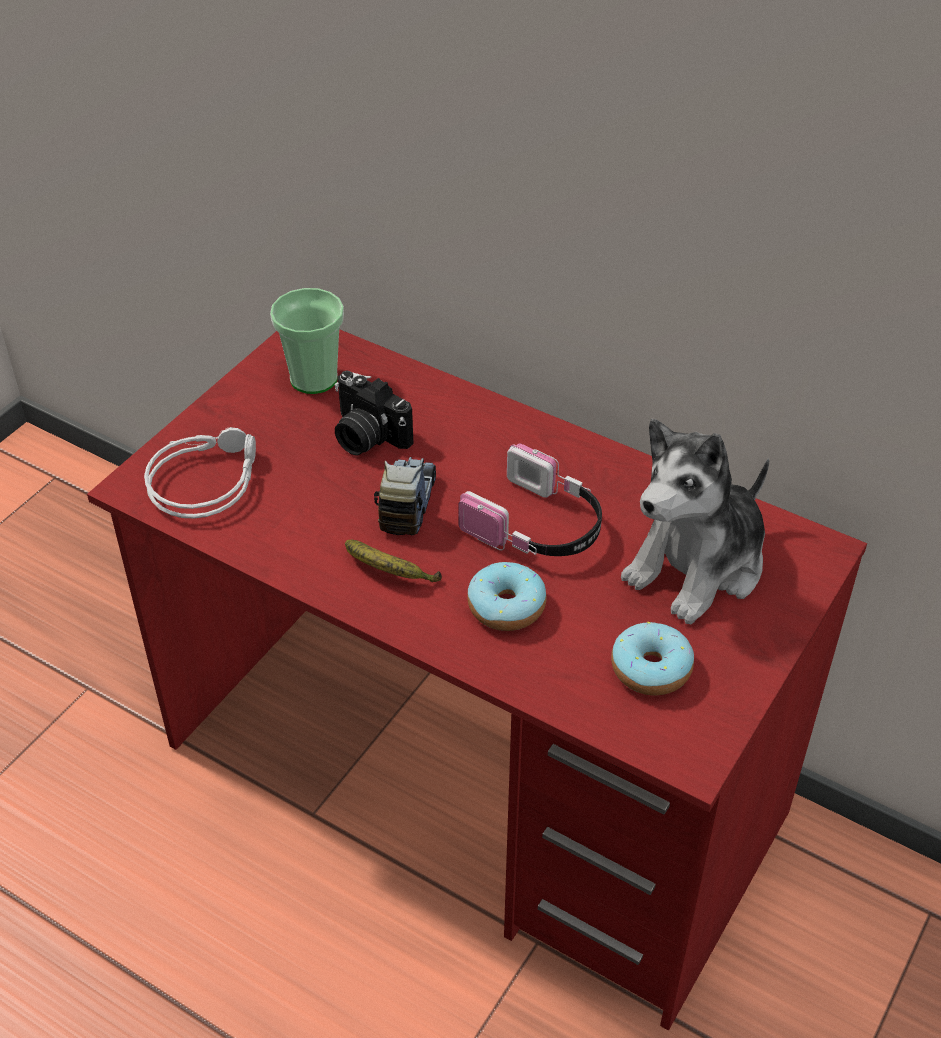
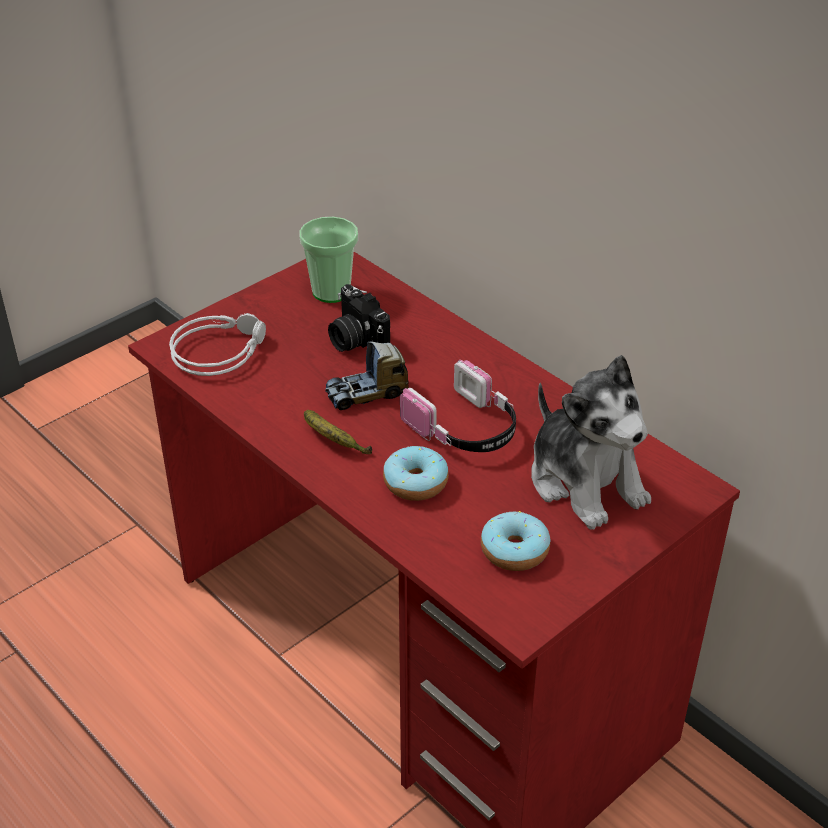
camera: 15 degrees right, 5 degrees down
toy truck [374,457,436,536] -> toy truck turned 135 degrees counterclockwise [325,341,409,410]
plush toy [621,419,769,624] -> plush toy turned 90 degrees counterclockwise [531,355,651,530]

